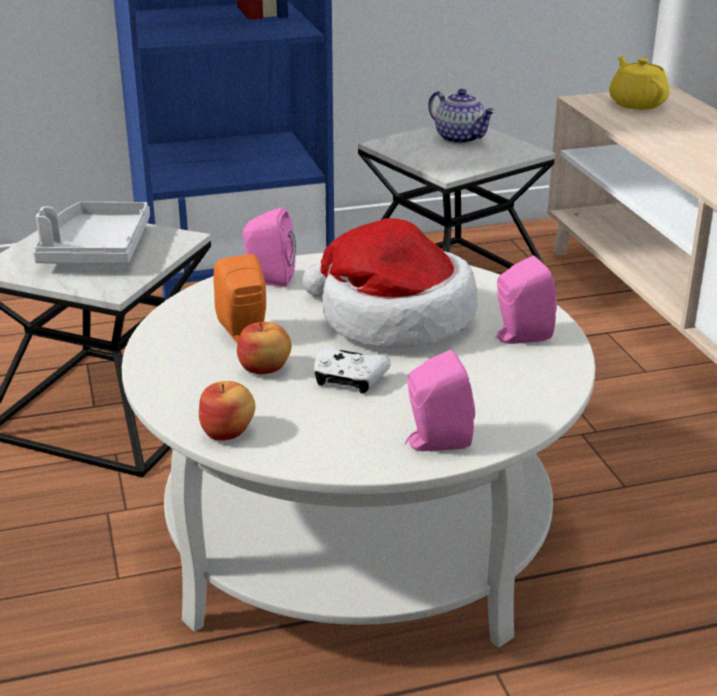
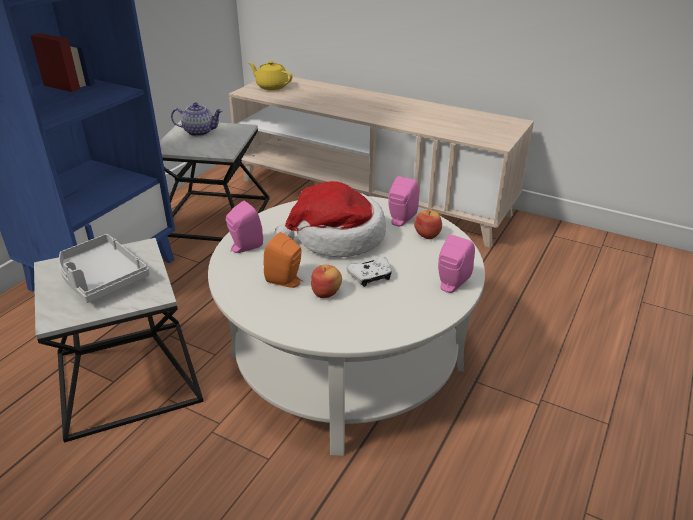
camera: 45 degrees left, 5 degrees up
apple [199,381,255,441] -> apple moved to [414,210,442,239]

